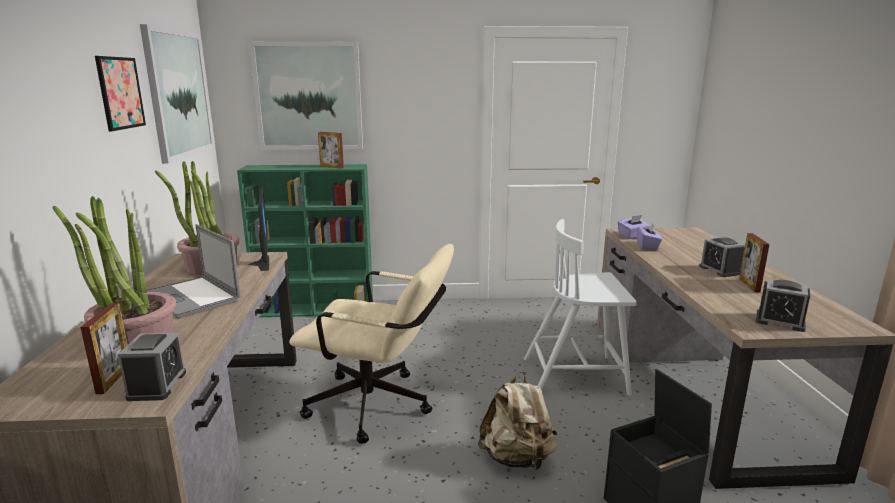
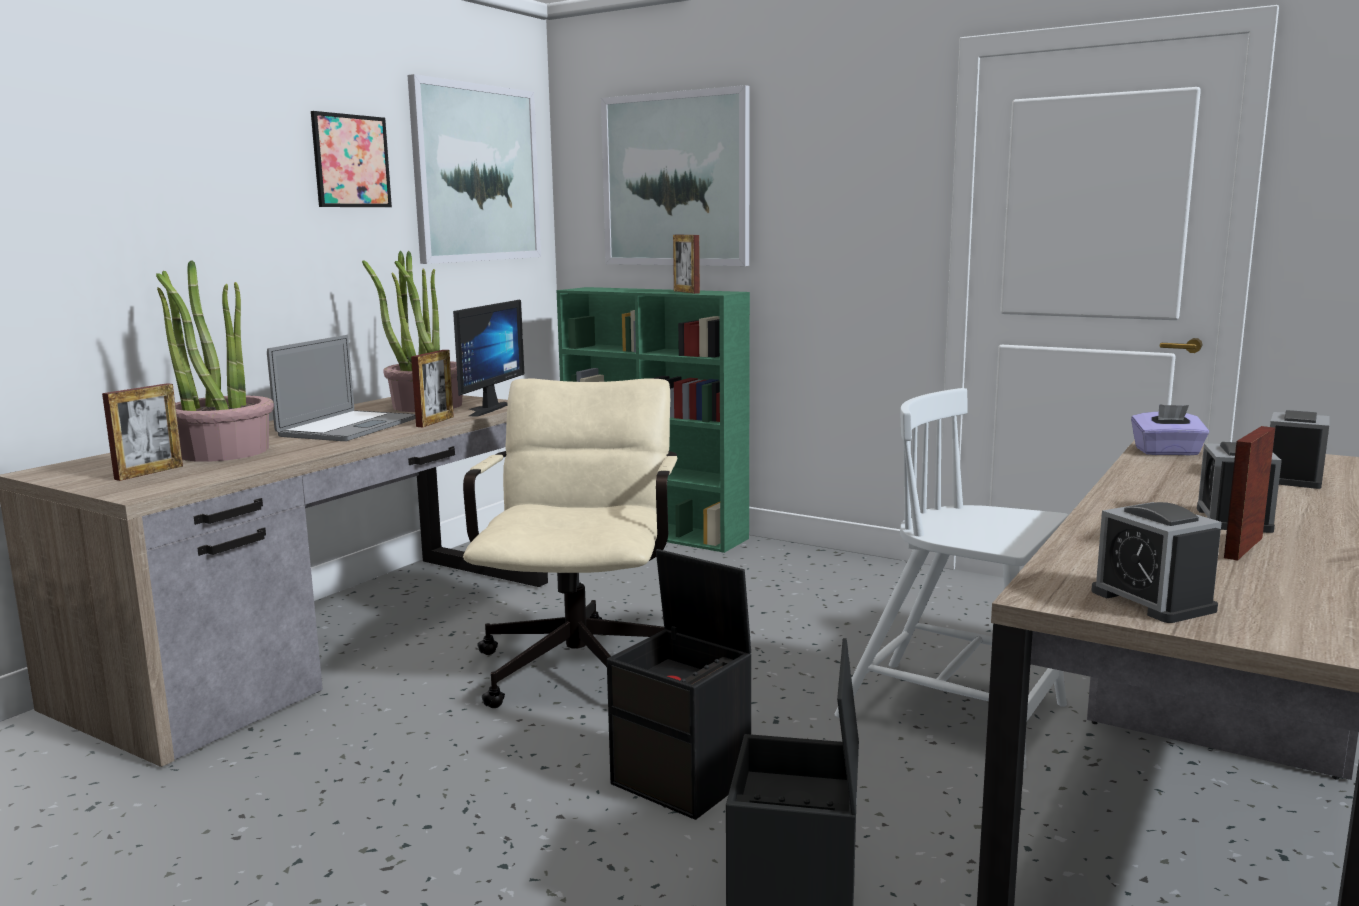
camera: 35 degrees right, 5 degrees down
alarm clock [118,333,186,401] -> alarm clock moved to [1270,410,1330,489]
laptop [147,224,240,318] -> laptop turned 150 degrees counterclockwise [267,335,416,441]
beige office chair [289,244,454,444] -> beige office chair turned 135 degrees counterclockwise [463,378,678,708]
beige backpack [478,371,557,470] -> black storage box [607,549,751,820]
purple tissue box [637,223,662,250] -> none
none -> picture frame [411,350,454,427]

